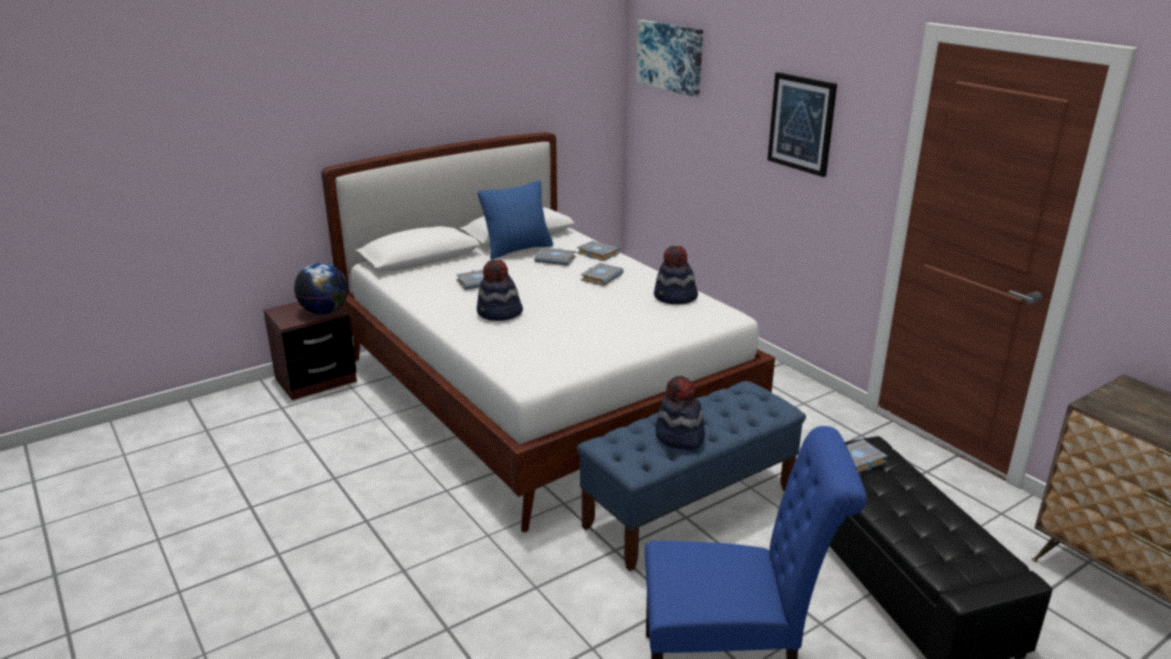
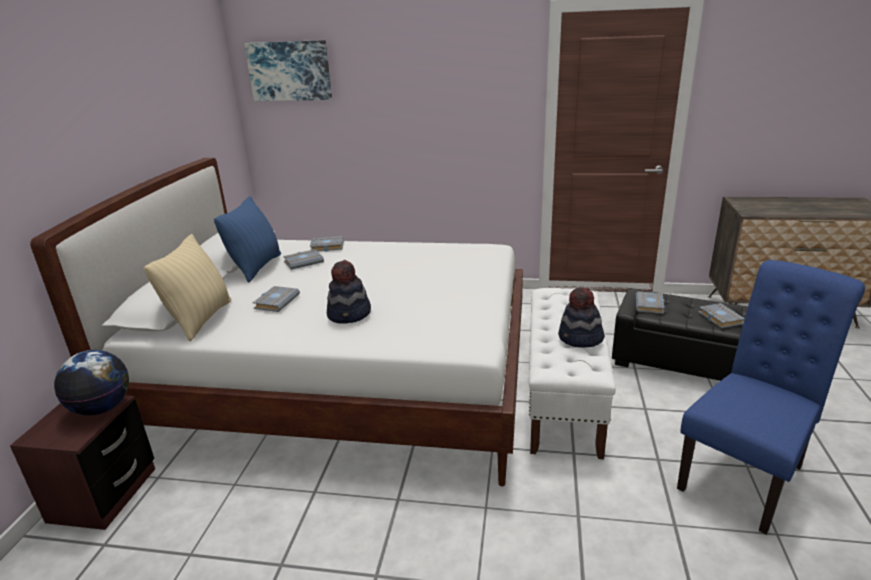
camera: 45 degrees left, 0 degrees up
blue bench [577,381,806,571] -> white bench [529,288,616,459]
grey book [580,263,624,286] -> grey book moved to [698,303,745,328]
hat [654,246,698,304] -> none
picture [767,72,837,177] -> none
none -> beige pillow [144,234,232,341]

